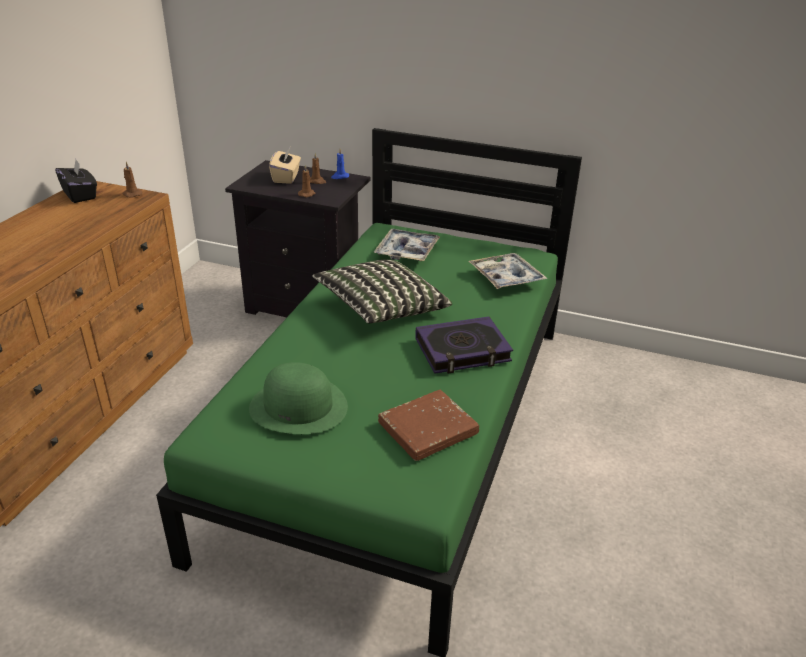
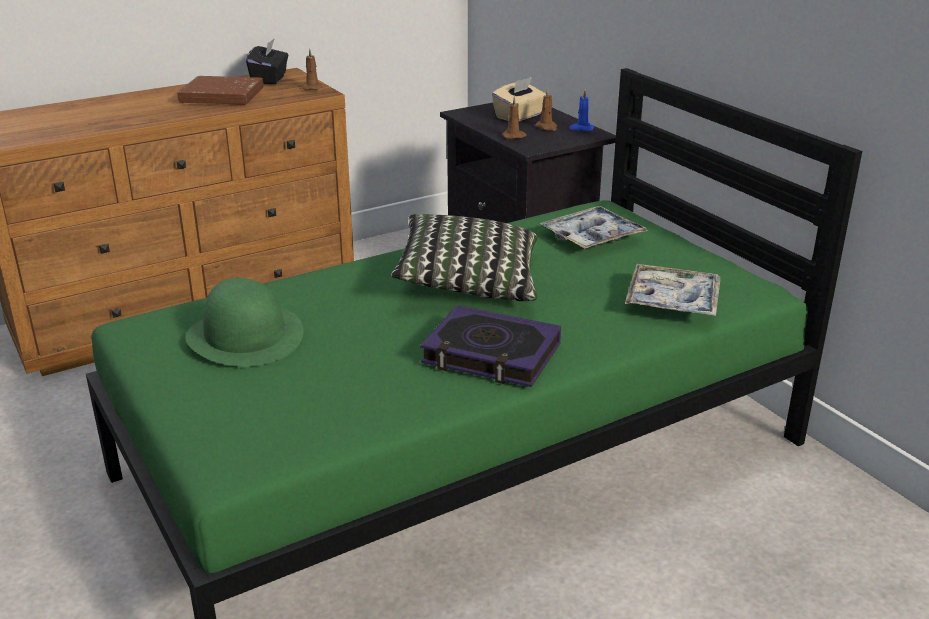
camera: 40 degrees right, 5 degrees down
brown book [378,390,479,461] -> brown book moved to [177,76,264,105]

